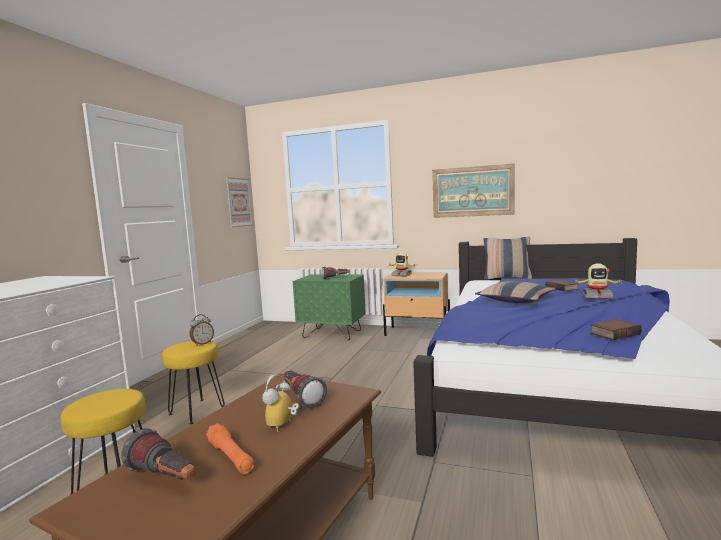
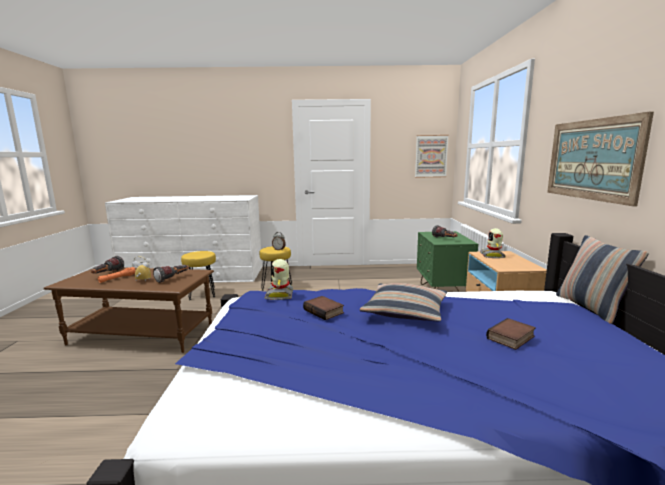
camera: 70 degrees right, 5 degrees up
toy robot [575,263,623,299] -> toy robot moved to [264,259,293,300]
book [590,319,642,340] -> book moved to [303,296,344,320]

